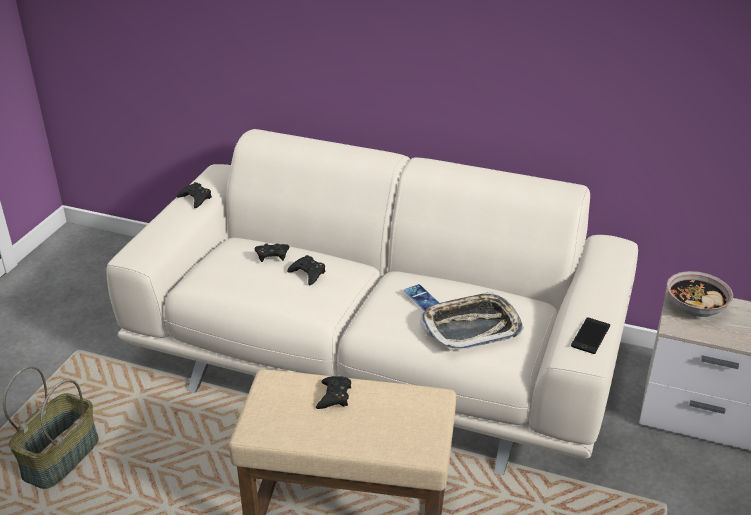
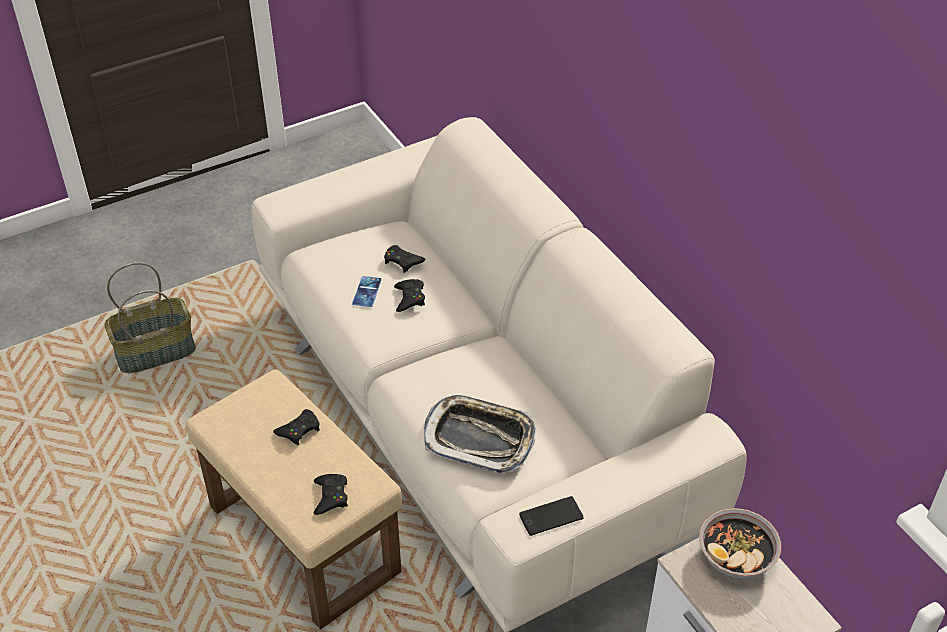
camera: 40 degrees right, 10 degrees up
black game controller [177,182,212,208] -> black game controller moved to [314,474,348,515]
phone [404,284,439,311] -> phone moved to [352,276,382,307]

